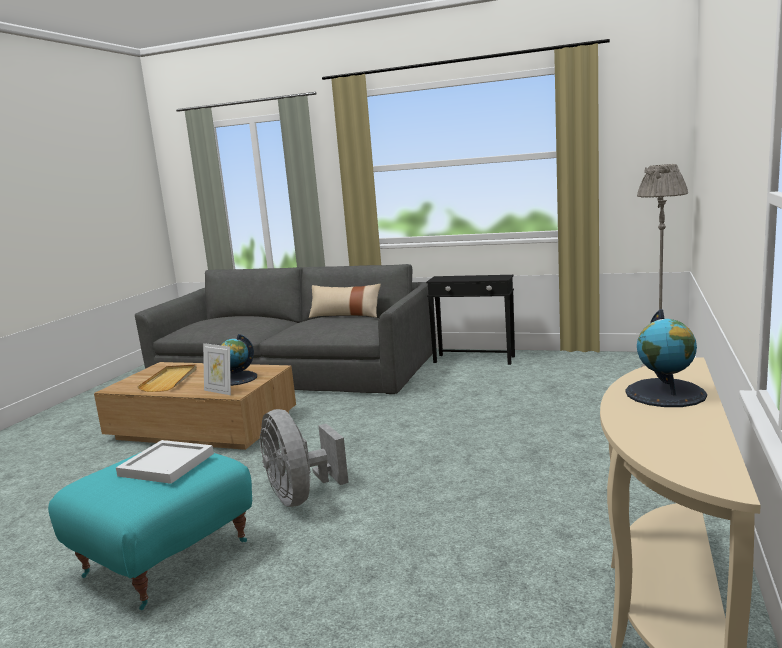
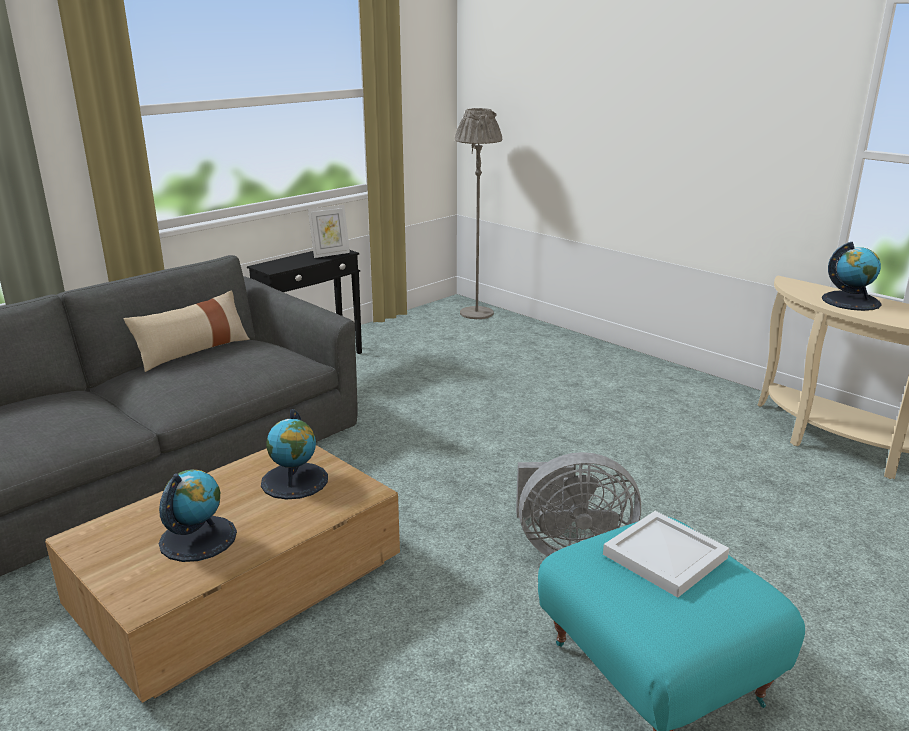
camera: 65 degrees left, 10 degrees up
beige tray [137,364,197,392] -> globe [159,470,237,562]
picture frame [203,343,231,395] -> picture frame moved to [308,205,350,258]

